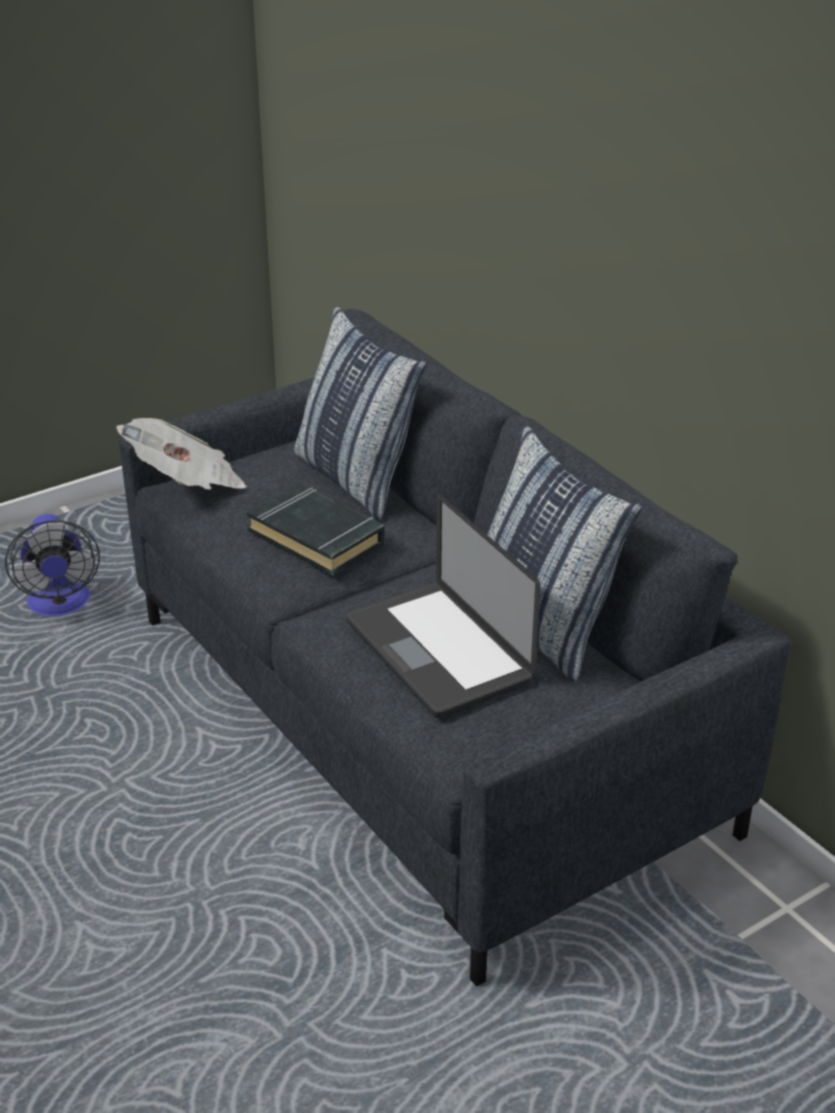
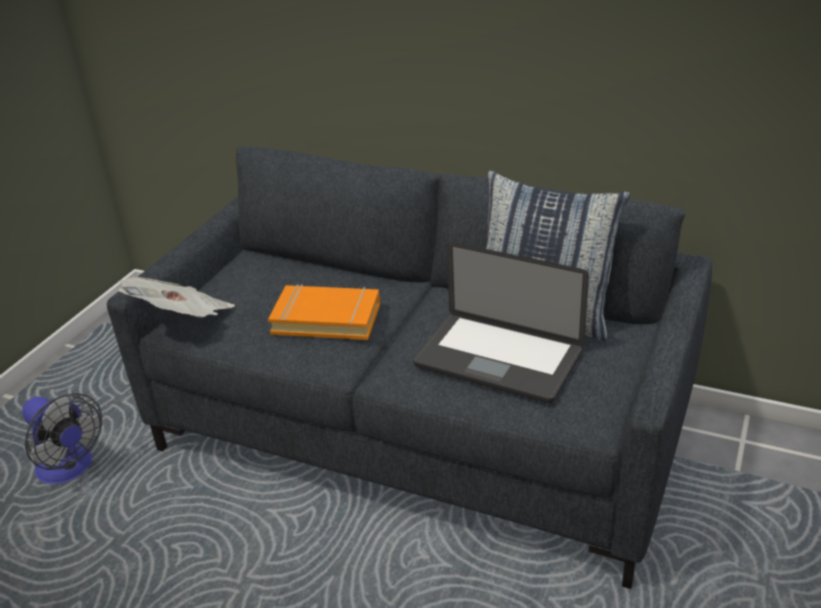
camera: 30 degrees left, 0 degrees up
black book [247,484,385,576] -> orange book [268,284,380,340]
pillow [294,306,427,520] -> none

